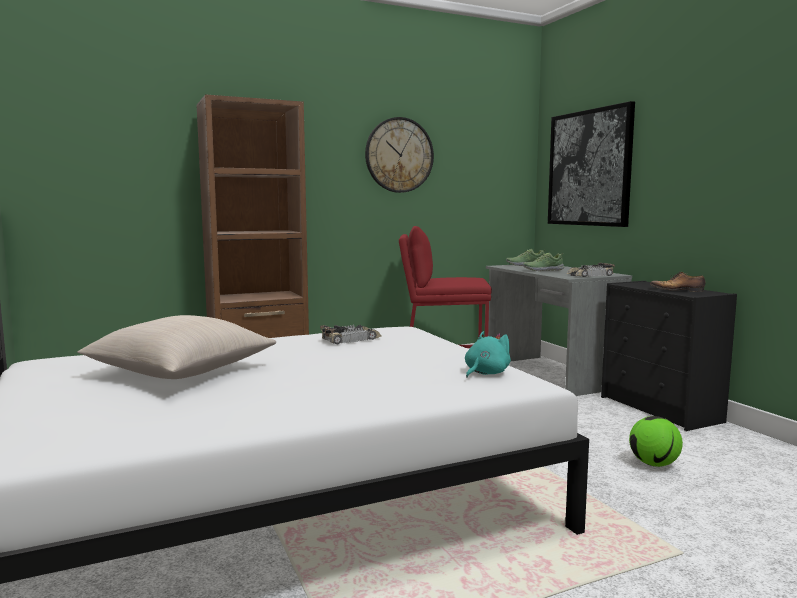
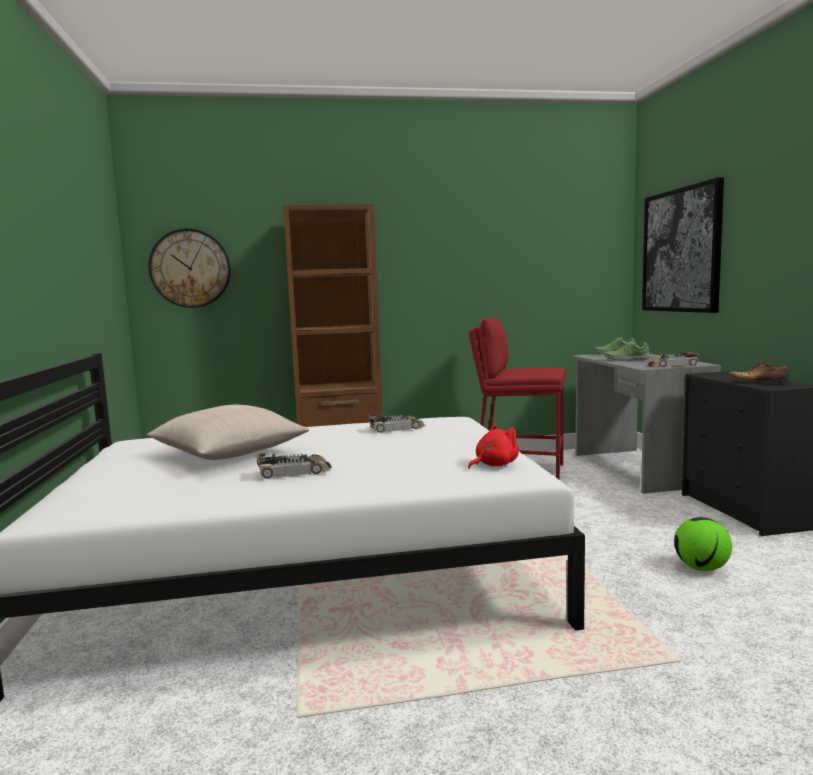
camera: 15 degrees right, 0 degrees up
wall clock [365,117,434,193] -> wall clock moved to [148,228,231,308]
turquoise plush toy [465,331,511,378] -> red plush toy [468,424,519,469]
none -> toy car [256,453,332,479]

